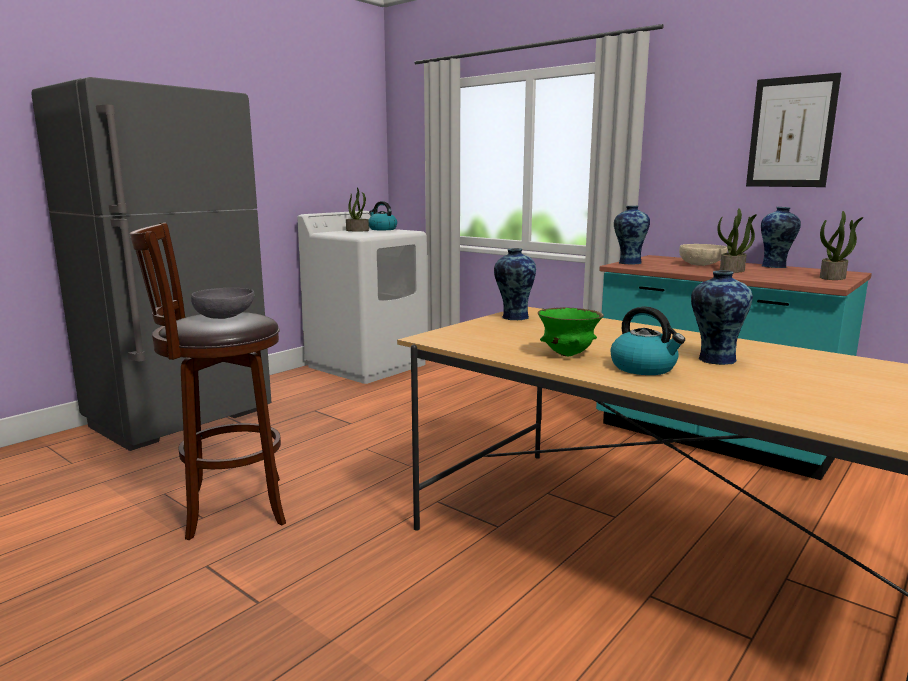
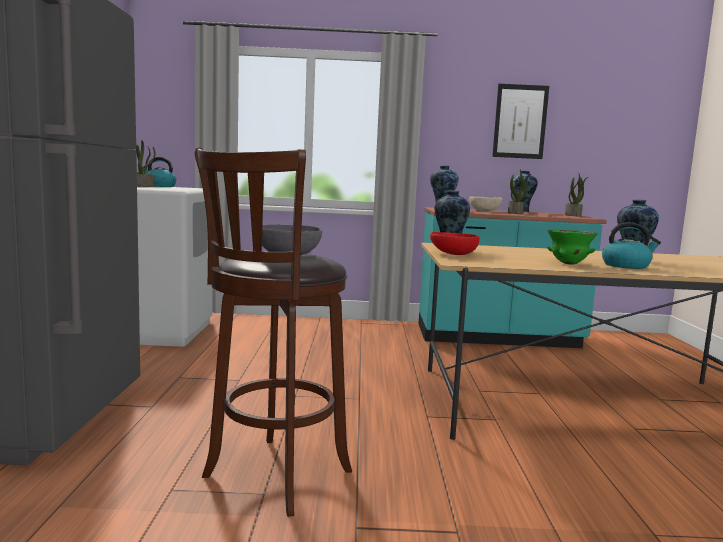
camera: 40 degrees left, 5 degrees down
none -> red bowl [430,232,479,255]

